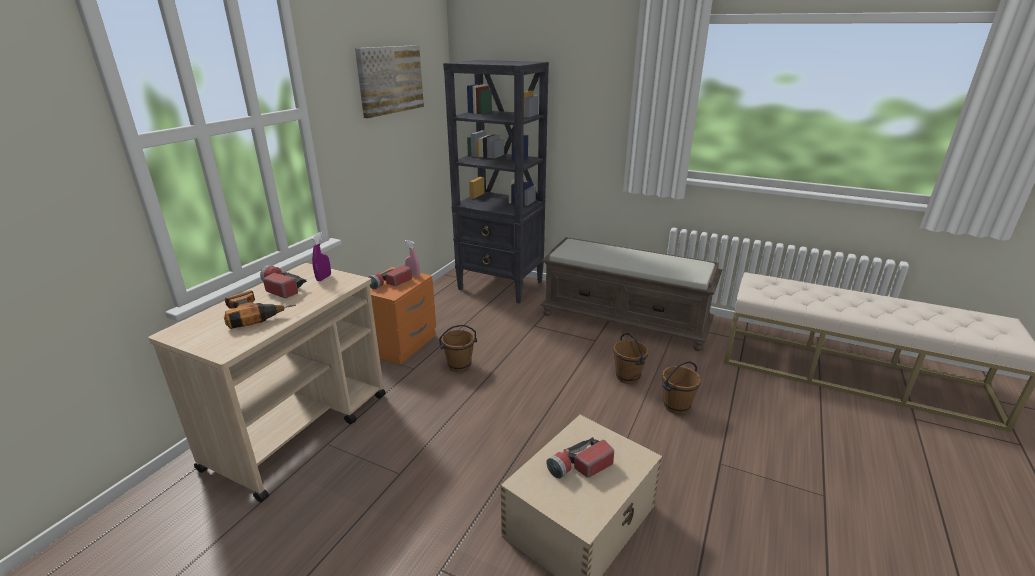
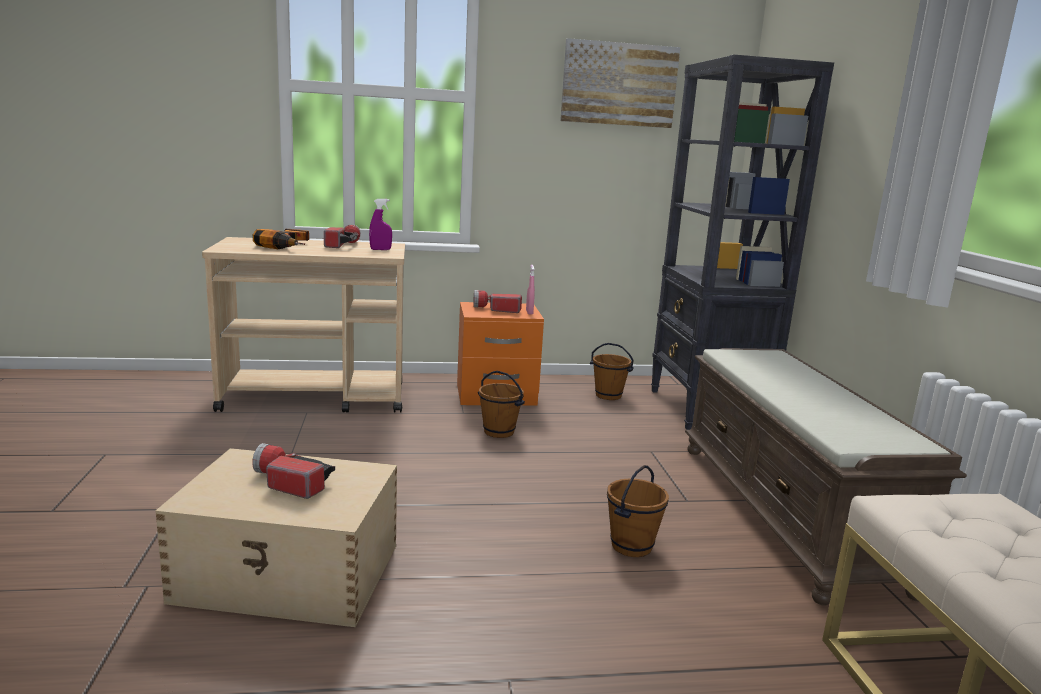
camera: 55 degrees right, 10 degrees down
brown bucket [662,361,701,414] -> brown bucket moved to [590,343,634,400]

